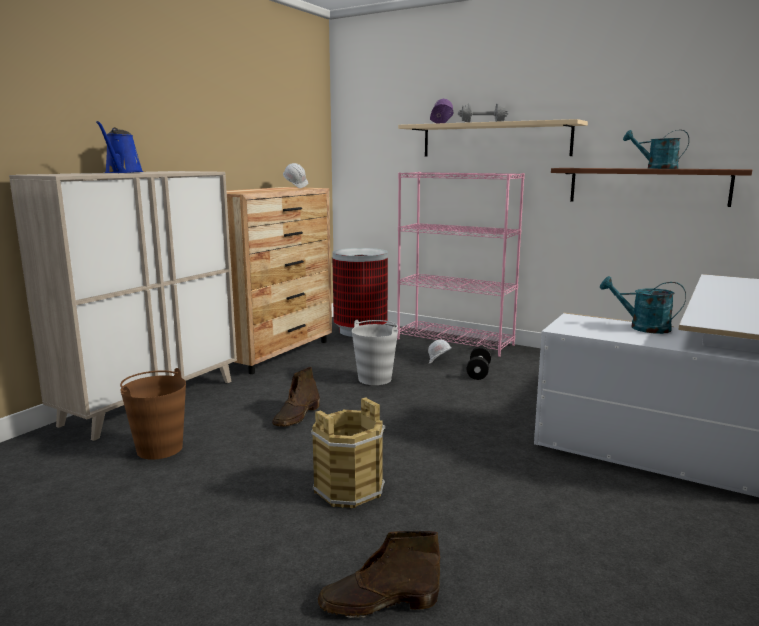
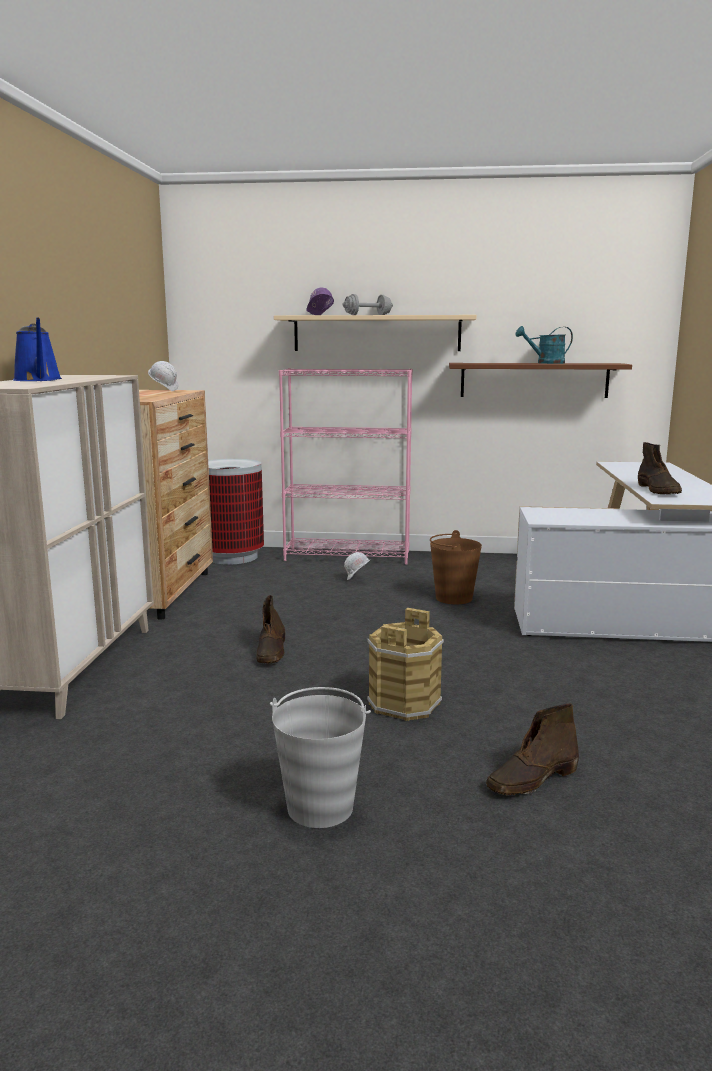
camera: 25 degrees left, 0 degrees up
brown bucket [120,368,186,460] -> brown bucket moved to [430,530,482,604]
grey bucket [352,320,398,385] -> grey bucket moved to [270,687,371,828]
black dumbbell [467,346,491,380] -> none
turquoise watering can [600,276,686,334] -> none
none -> brown boot [638,442,682,494]

